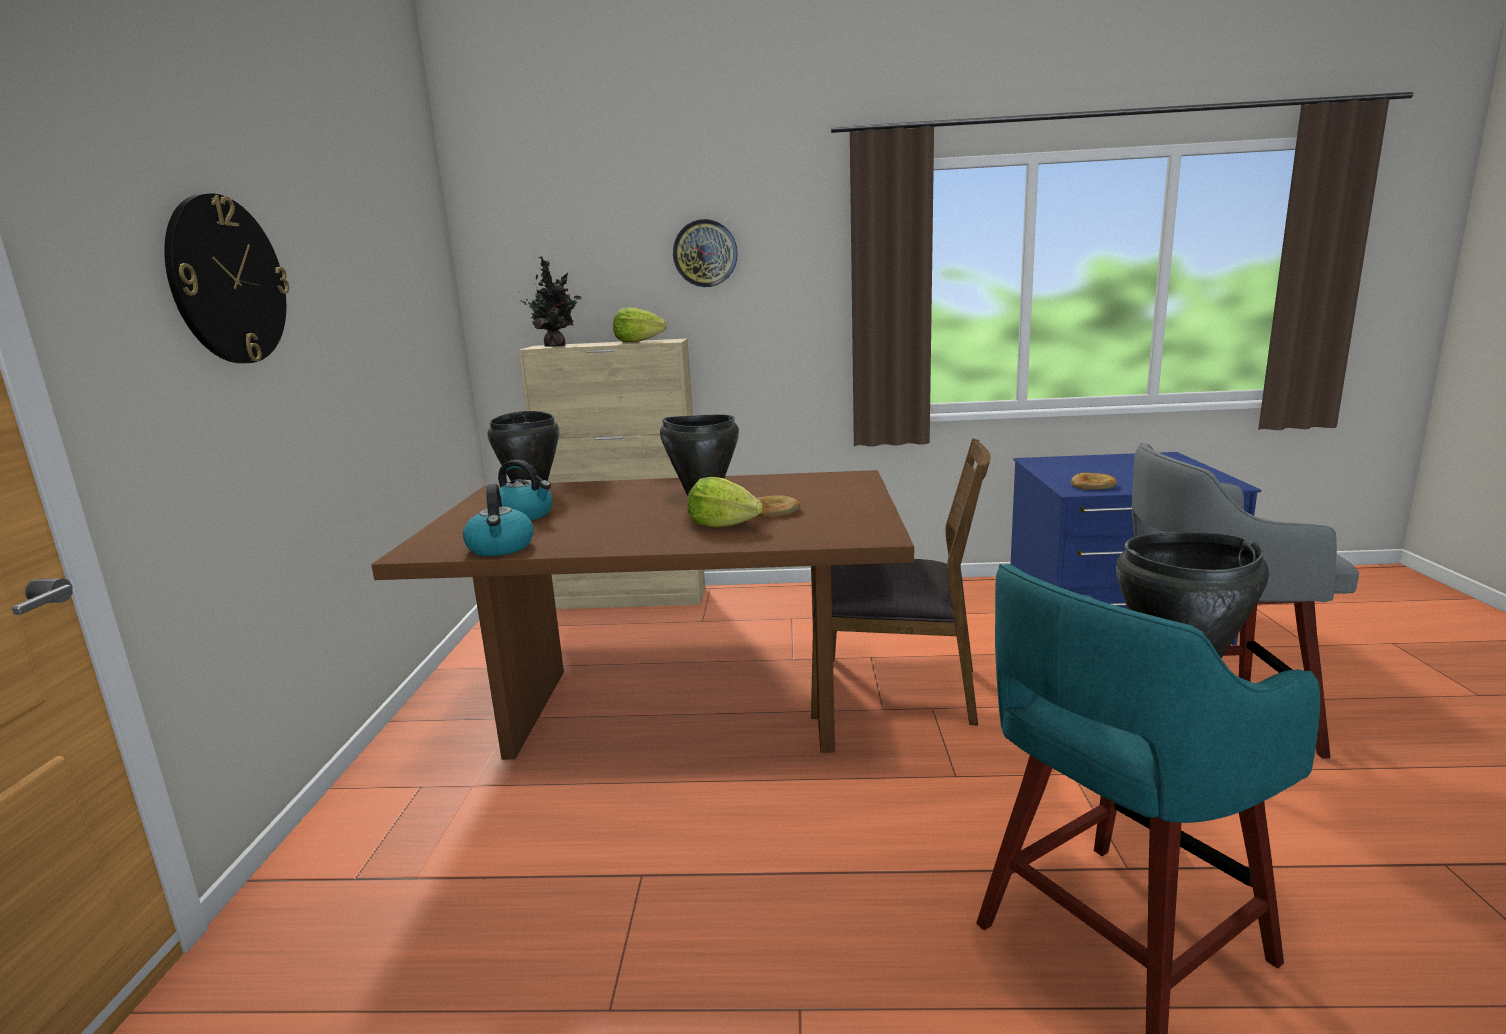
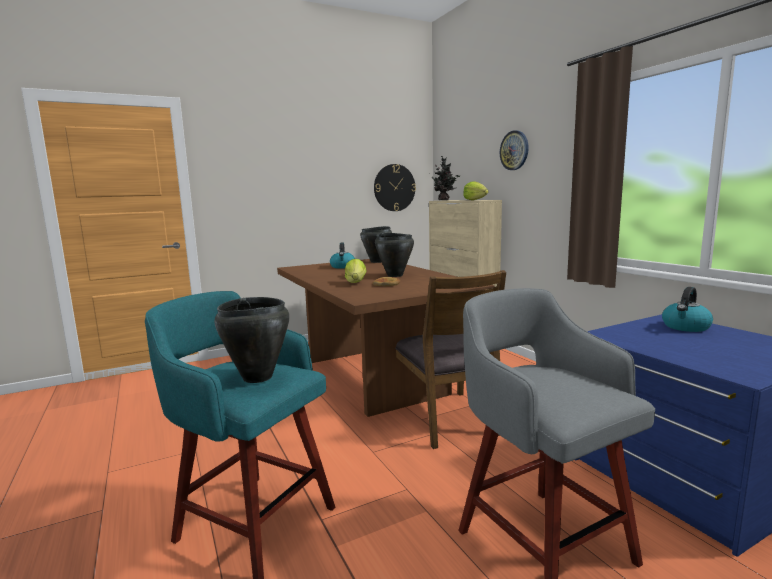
camera: 60 degrees right, 5 degrees down
wall clock [164,193,289,363] -> wall clock moved to [374,164,416,211]
kettle [463,484,534,556] -> kettle moved to [662,287,713,332]
bread [1071,472,1117,490] -> none

